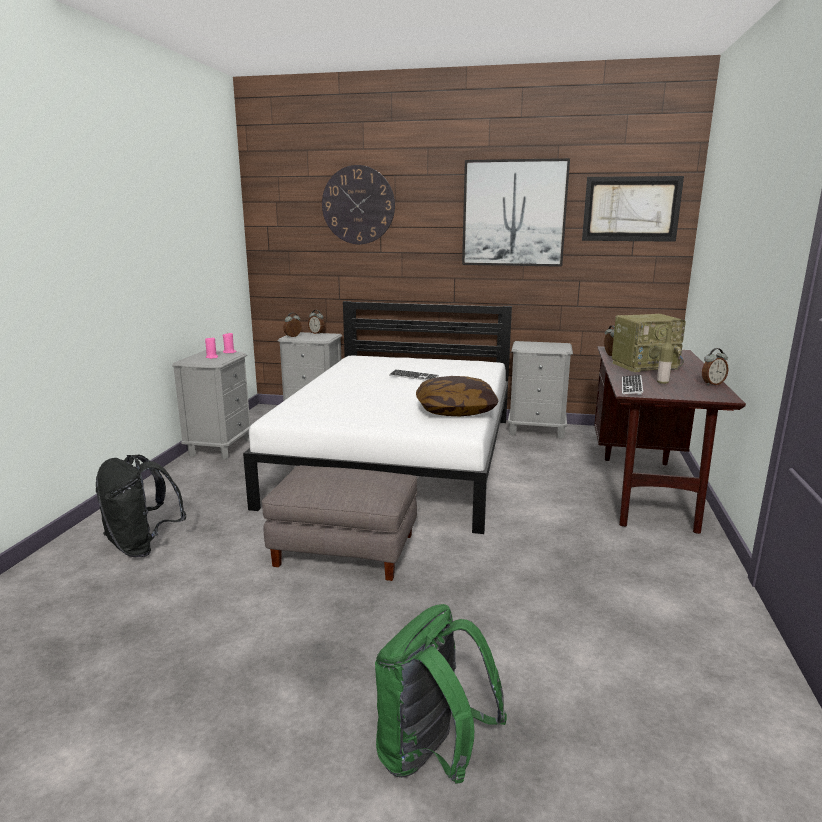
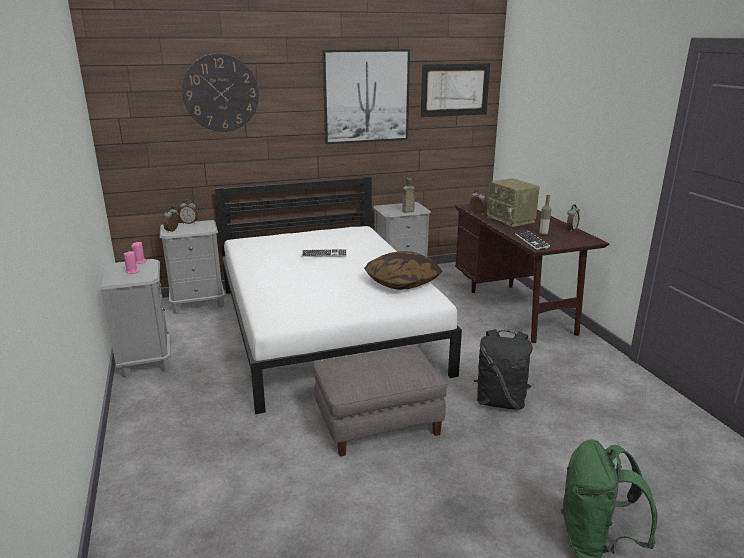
camera: 30 degrees left, 5 degrees up
black backpack [96,454,186,557] -> black backpack moved to [474,329,533,410]
radio [612,314,686,372] -> radio turned 105 degrees clockwise [487,178,540,227]
none -> brown bottle [402,178,415,213]

